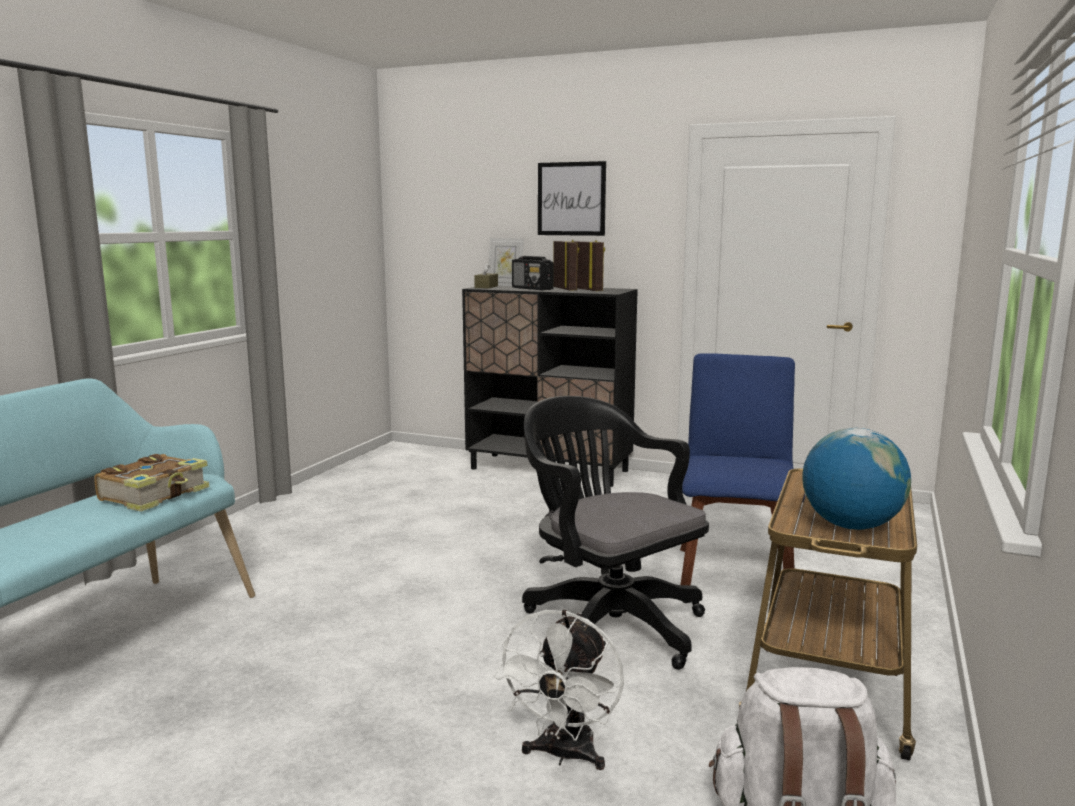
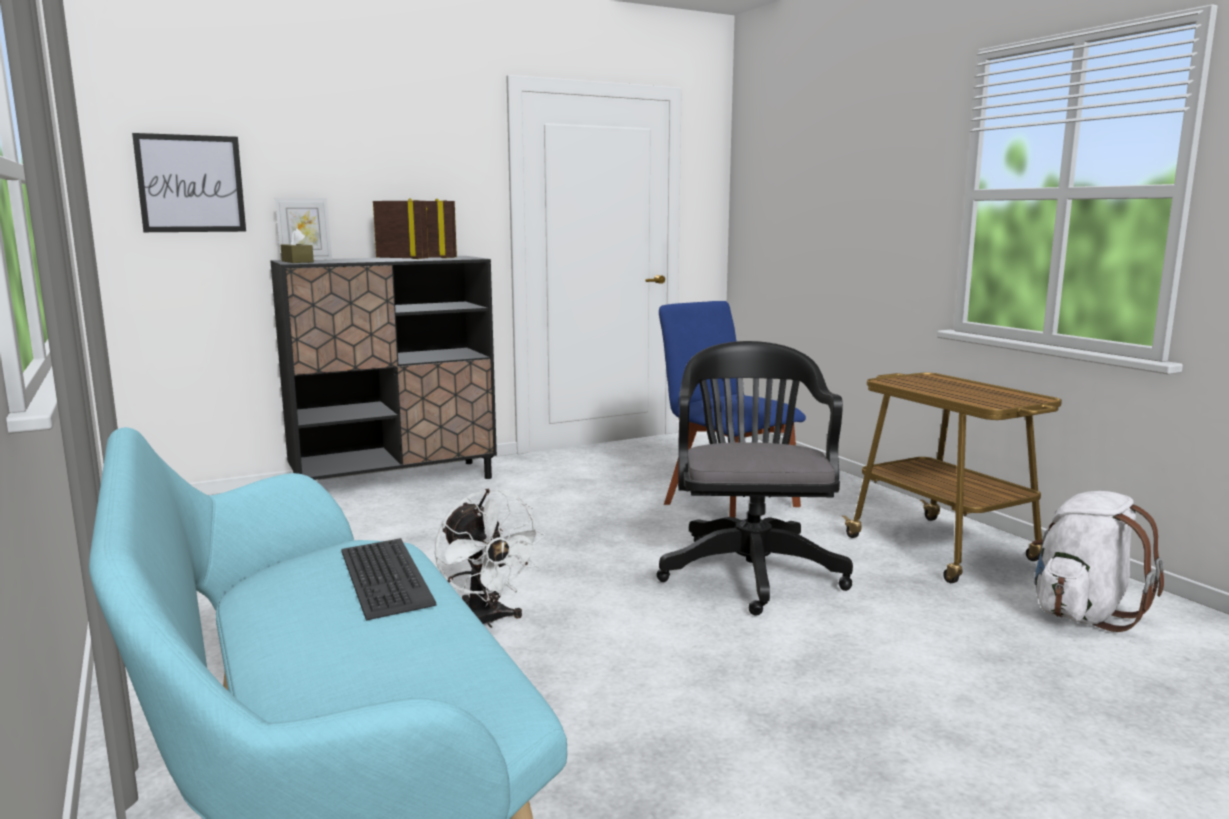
camera: 50 degrees left, 0 degrees up
book [94,454,209,512] -> keyboard [341,538,437,621]
white fan [494,610,624,770] -> white fan moved to [435,489,546,628]
radio [512,256,554,290] -> none
black office chair [522,396,709,670] -> black office chair turned 90 degrees clockwise [656,341,853,616]
picture [538,161,606,236] -> picture moved to [132,133,246,232]
globe [802,428,911,530] -> none

